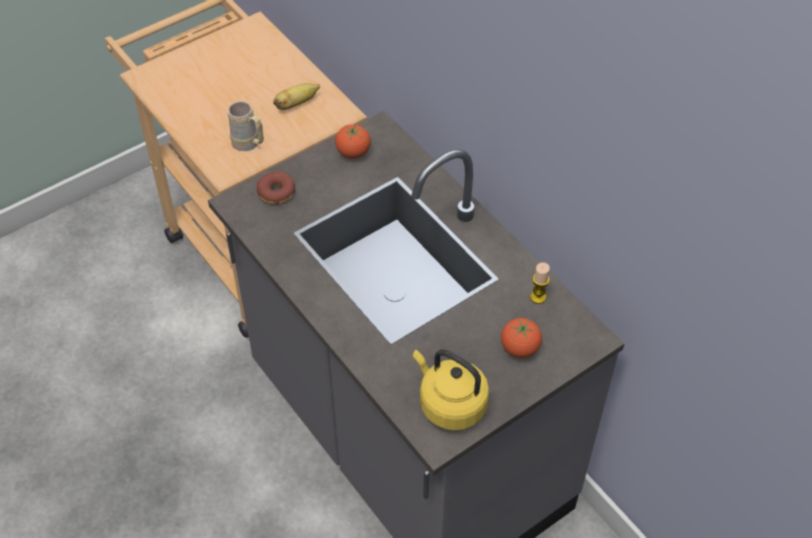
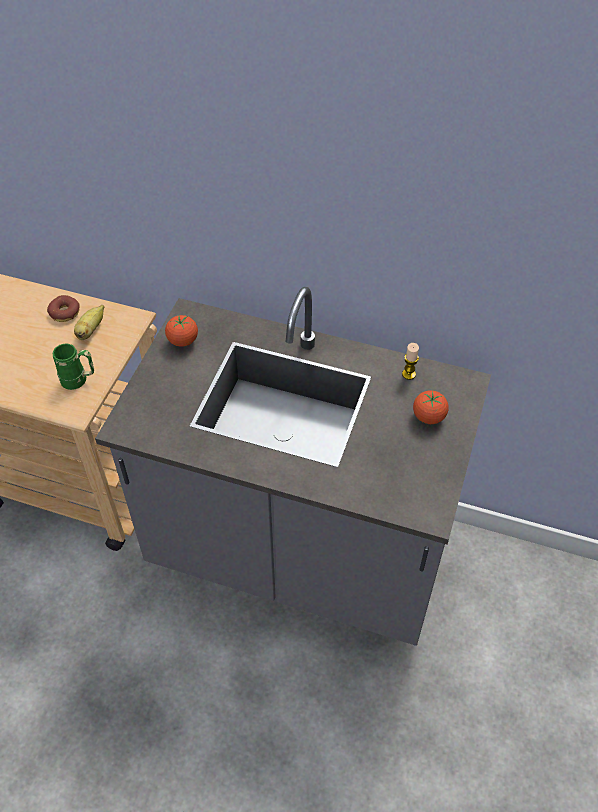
camera: 35 degrees left, 0 degrees up
beige mug [228,101,264,151] -> green mug [53,344,94,390]
donut [257,171,295,204] -> donut moved to [47,295,80,322]
yellow kettle [413,350,489,431] -> none

